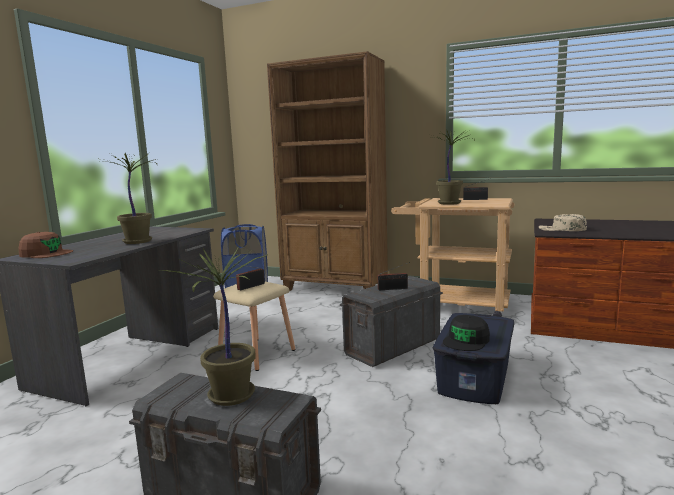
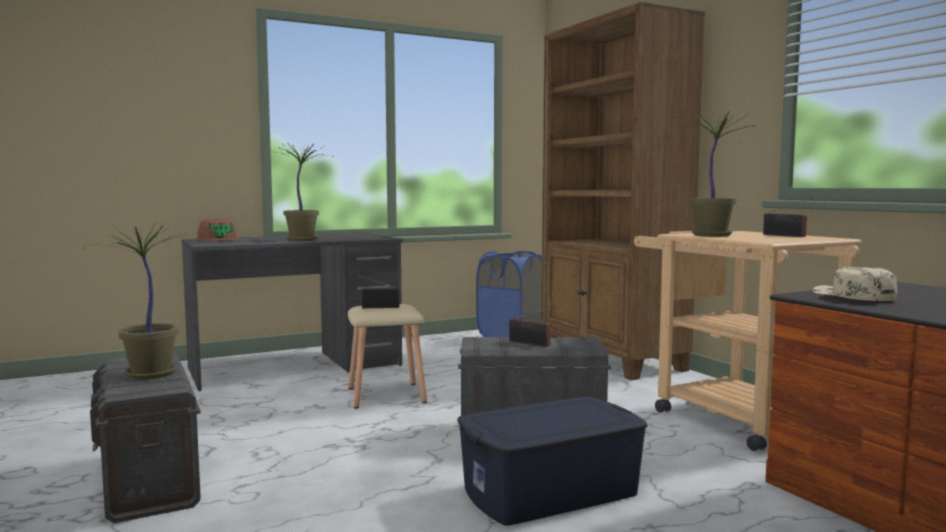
camera: 40 degrees right, 5 degrees down
black cap [443,315,490,351] -> none

